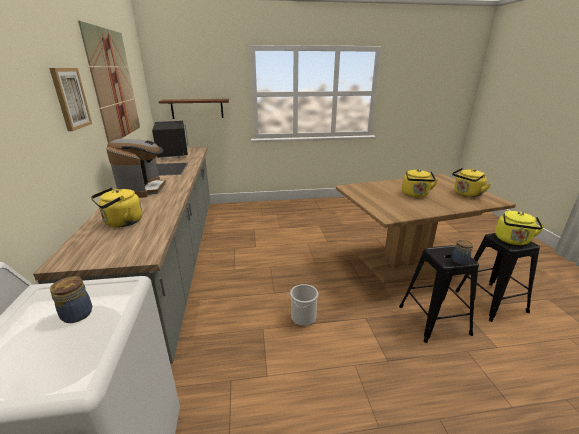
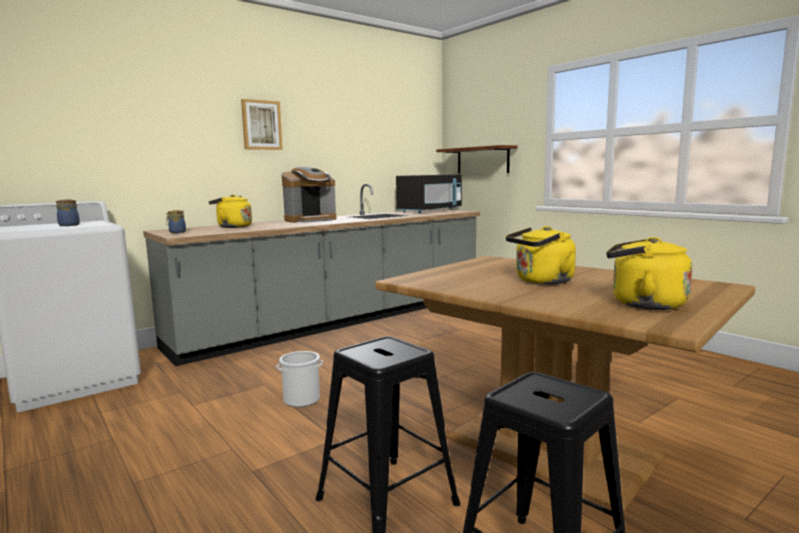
camera: 60 degrees right, 15 degrees down
picture [78,21,140,143] -> none
jar [452,240,473,265] -> jar moved to [166,210,186,233]
yellow kettle [495,211,545,245] -> none

